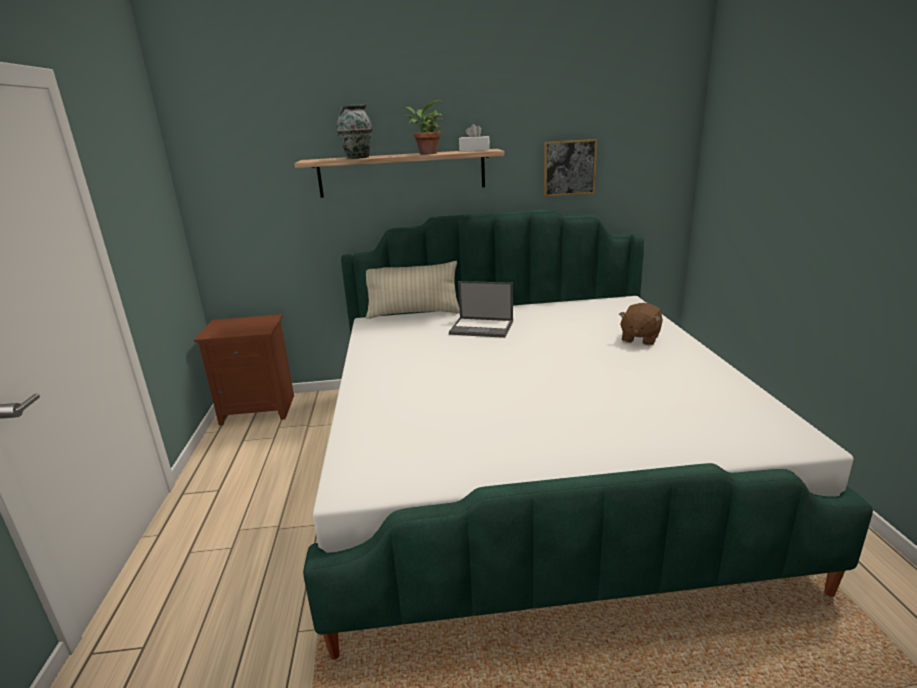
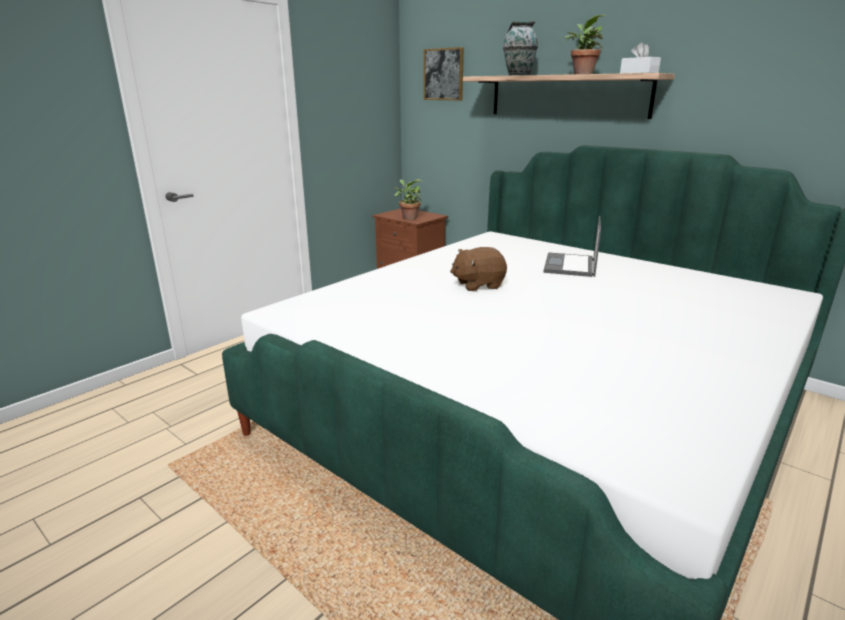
camera: 45 degrees right, 0 degrees up
beige pillow [366,261,460,319] -> none
laptop [449,281,513,338] -> laptop turned 45 degrees clockwise [543,216,601,277]
picture [544,139,597,197] -> picture moved to [424,47,464,100]
brown plush toy [619,303,663,345] -> brown plush toy moved to [450,247,507,291]
none -> potted plant [394,179,422,220]

